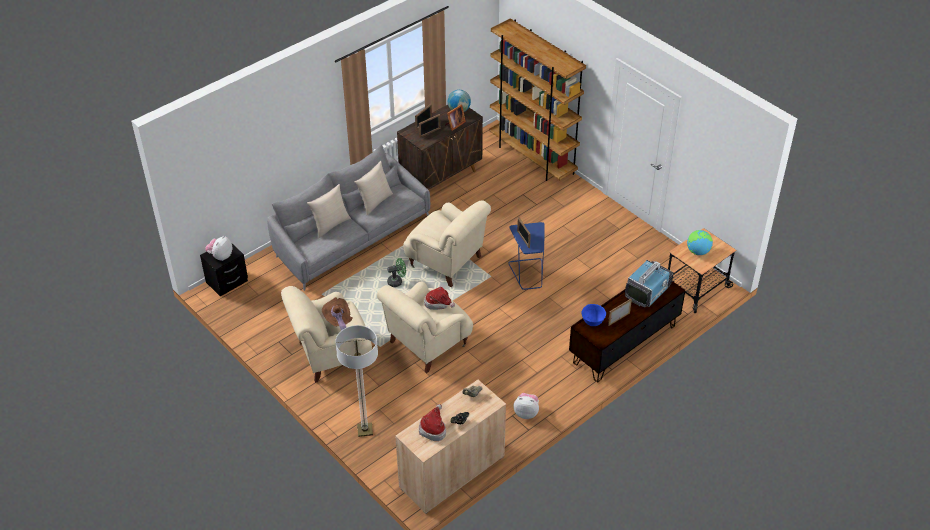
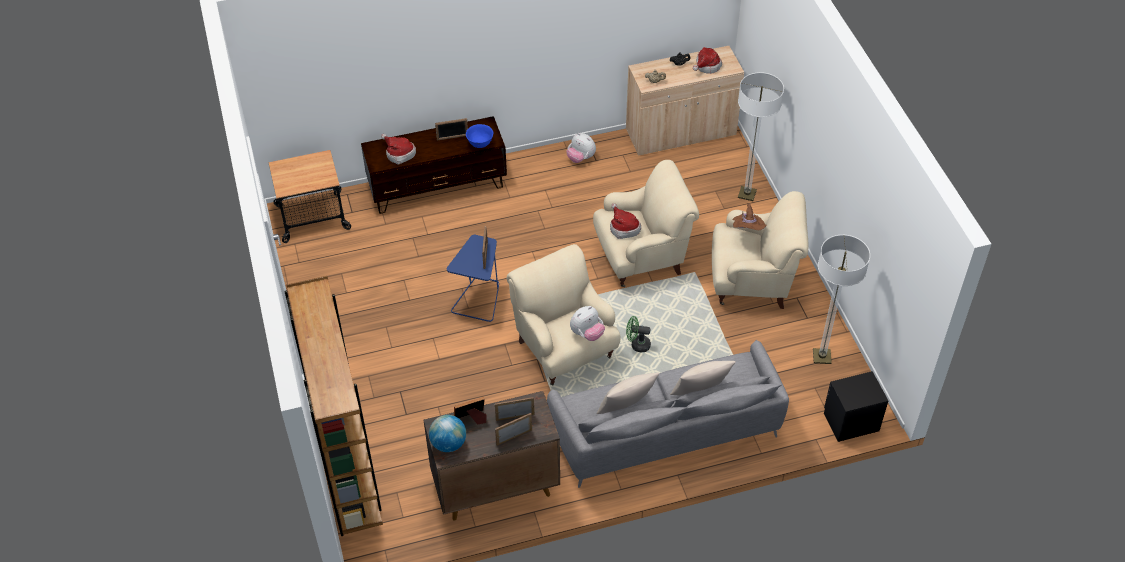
camera: 155 degrees left, 5 degrees up
plush toy [205,236,232,261] -> plush toy moved to [570,306,605,341]
television [625,260,674,308] -> hat [381,134,416,165]
globe [687,230,713,255] -> none
none -> floor lamp [813,235,870,364]

